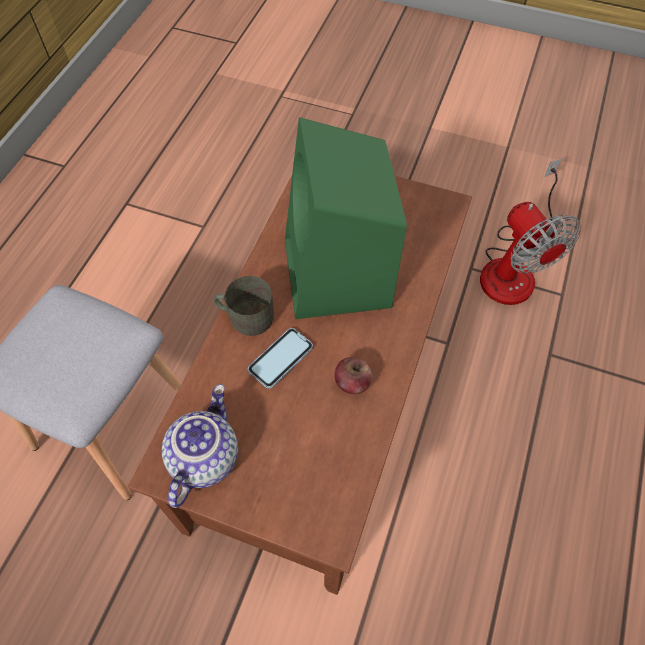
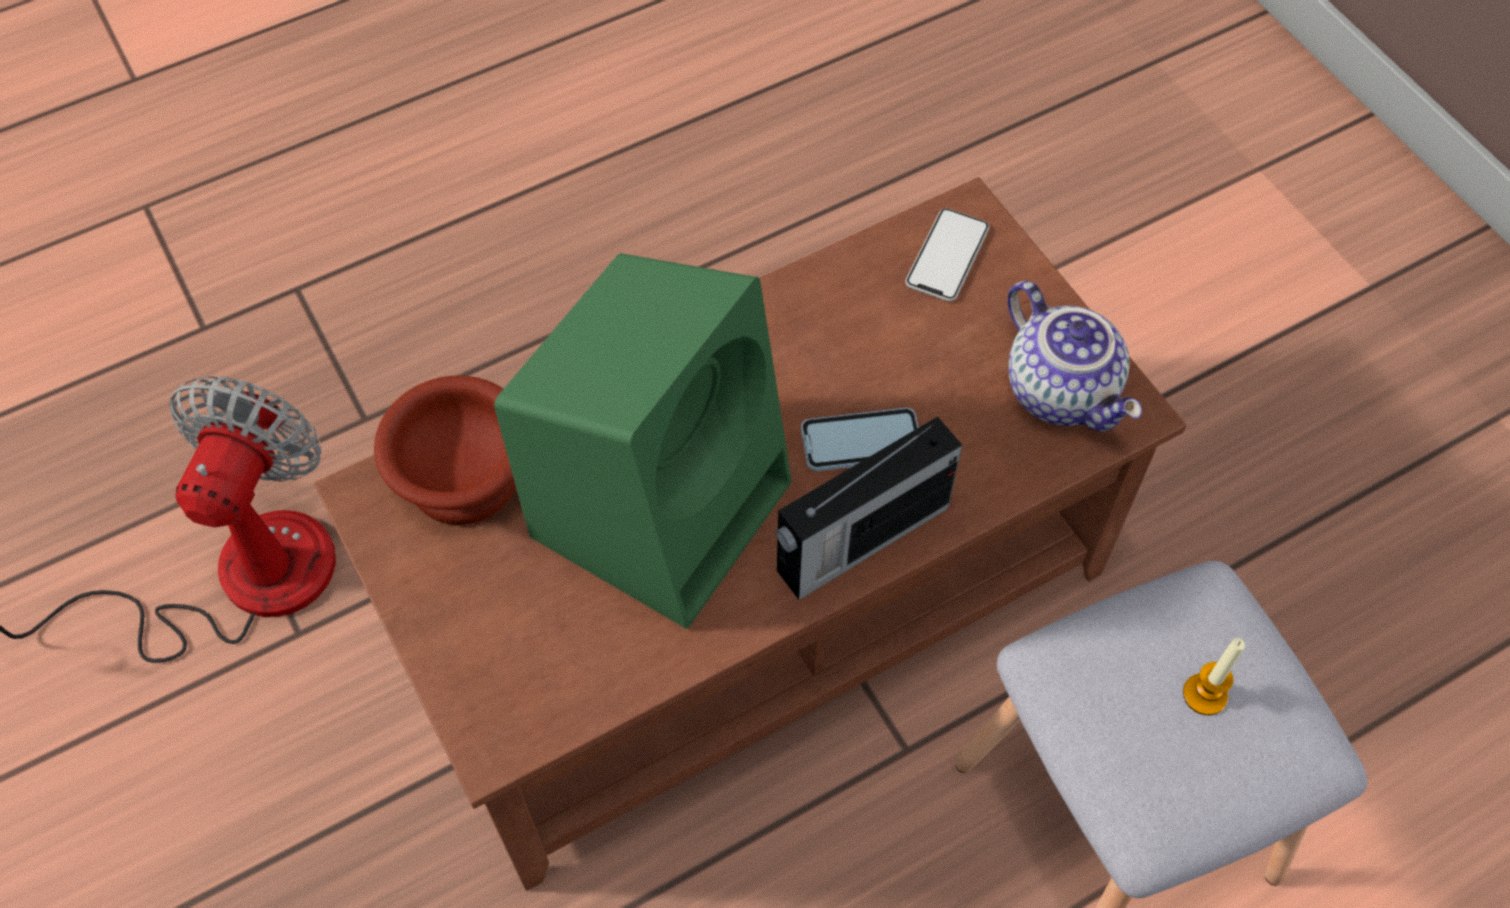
camera: 140 degrees left, 0 degrees up
teapot [162,384,238,508] -> teapot turned 90 degrees counterclockwise [1007,281,1142,432]
grey mug [214,276,274,336] -> radio [776,416,962,600]
apple [334,357,373,394] -> none
none -> brown bowl [374,376,516,525]
none -> phone [905,208,989,301]
none -> candle [1183,638,1245,715]

